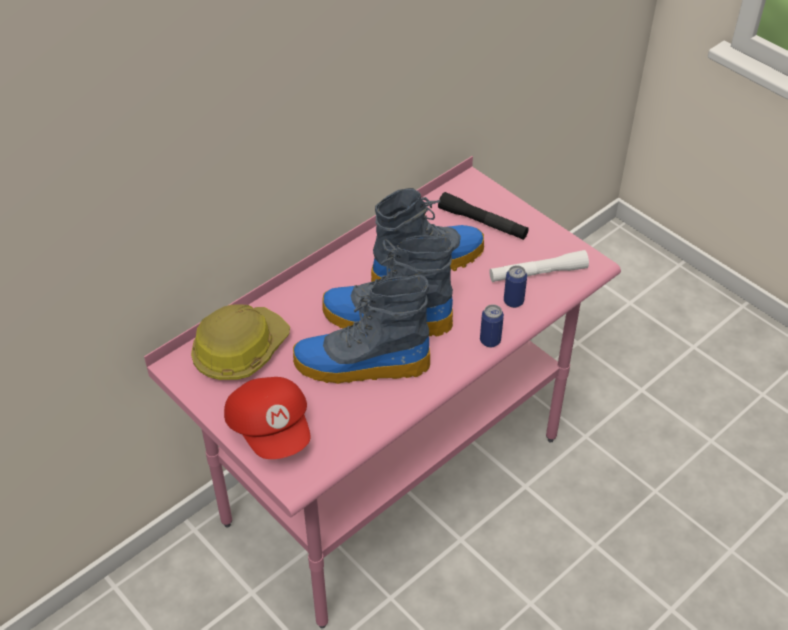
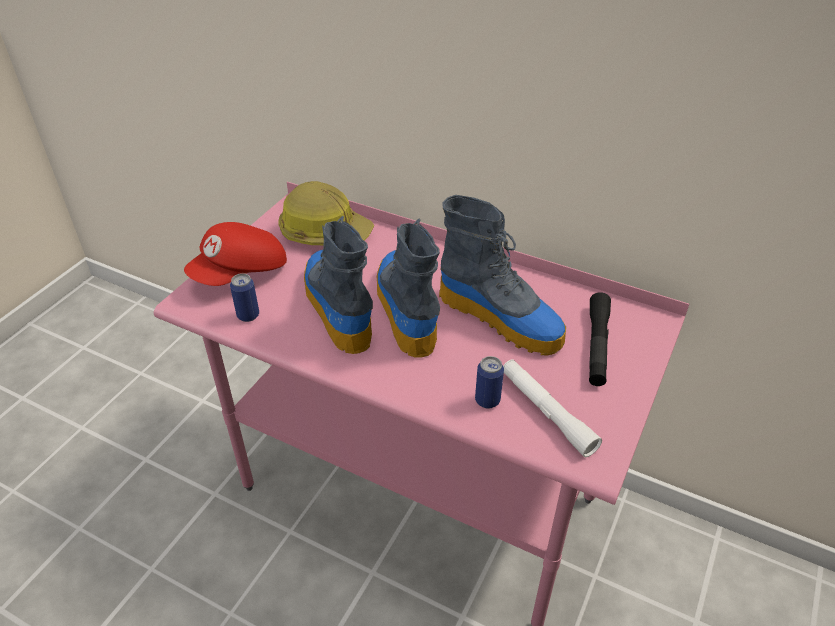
camera: 70 degrees right, 5 degrees down
can [480,304,504,347] -> can moved to [230,273,259,322]

